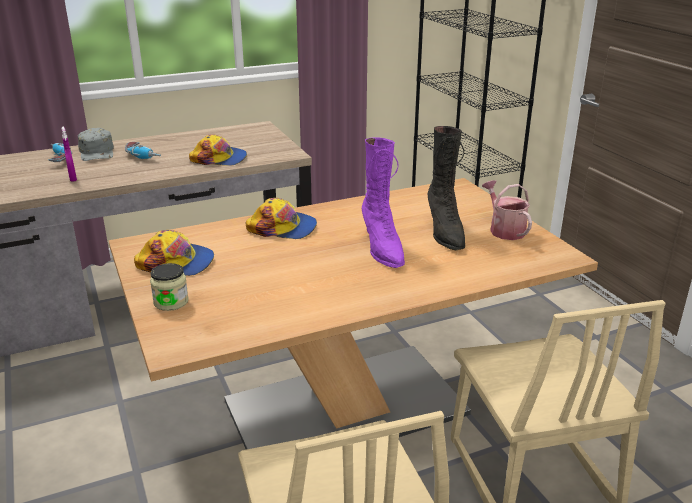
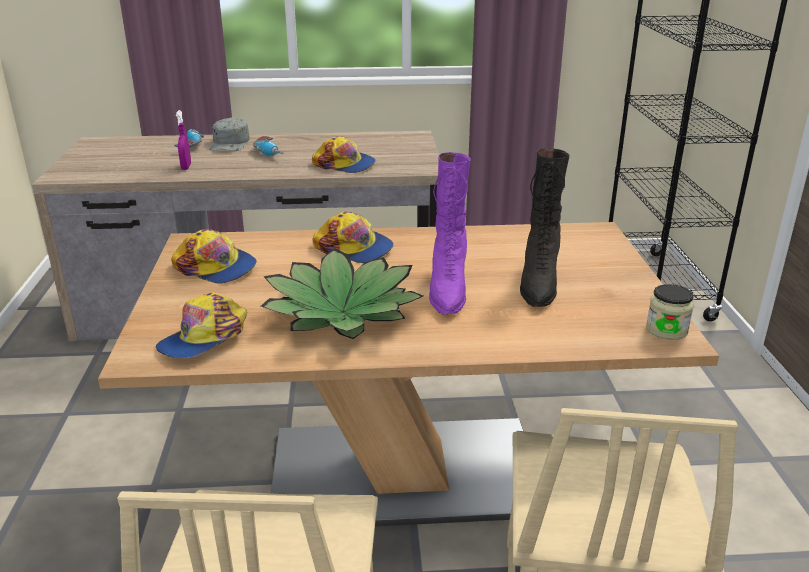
camera: 20 degrees right, 0 degrees up
jar [150,263,188,311] -> jar moved to [646,284,694,340]
watering can [482,180,532,240] -> none
none -> cap [156,292,247,358]
none -> potted plant [261,248,423,339]

